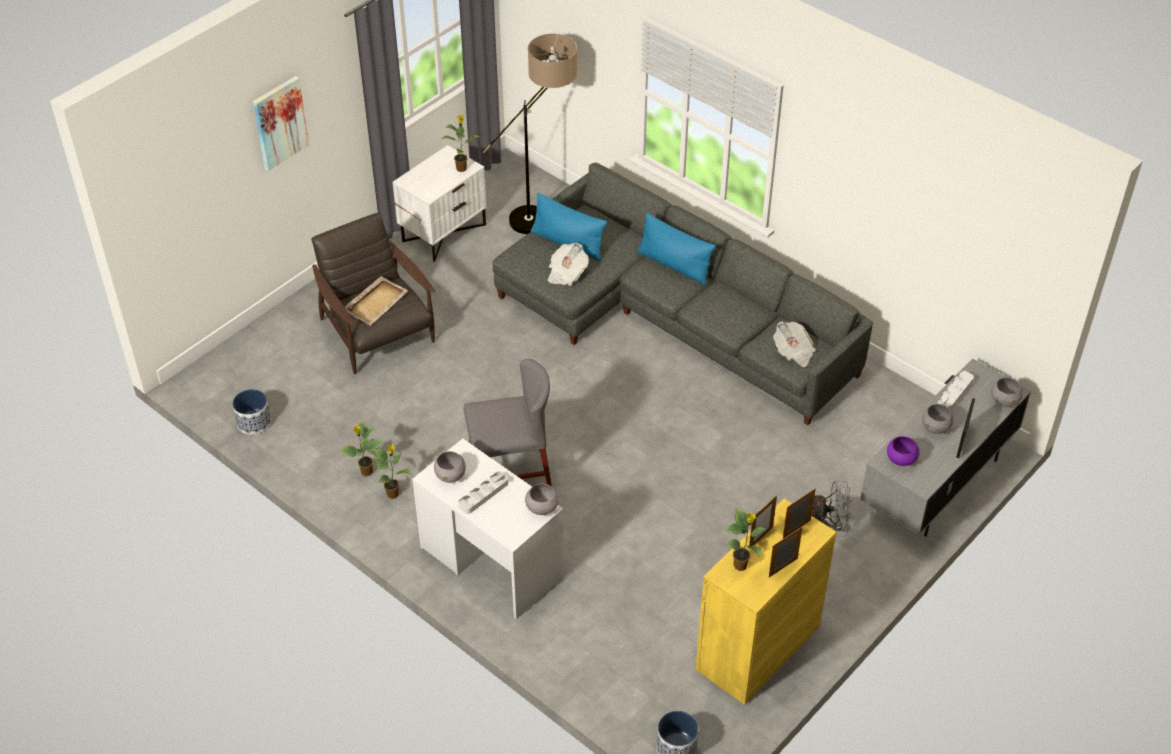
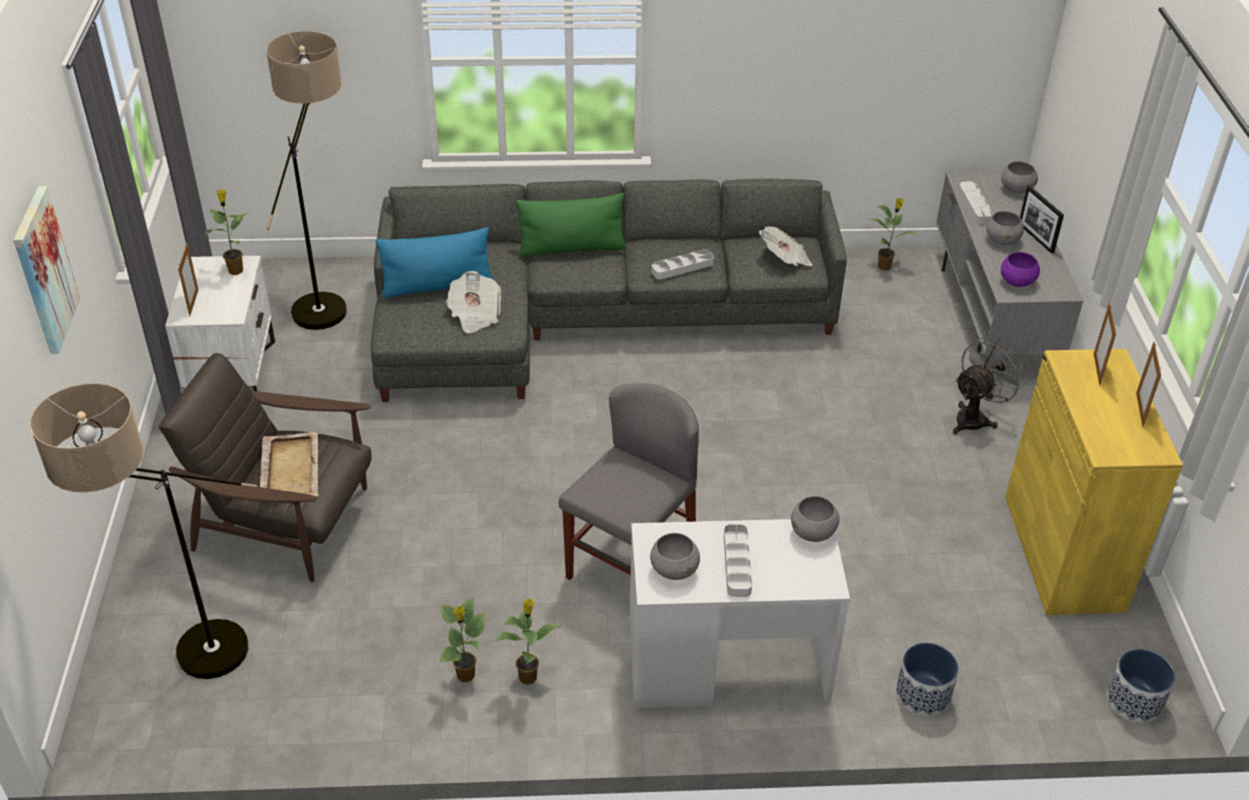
camera: 45 degrees left, 5 degrees down
planter [232,389,271,435] -> planter moved to [896,642,959,716]
blue pillow [637,213,716,285] -> green pillow [516,193,627,257]
potted plant [724,508,766,571] -> potted plant moved to [869,198,918,271]
picture frame [749,495,777,546] -> picture frame moved to [178,243,198,316]
none -> floor lamp [30,383,257,679]
none -> grey tray [651,249,714,279]

